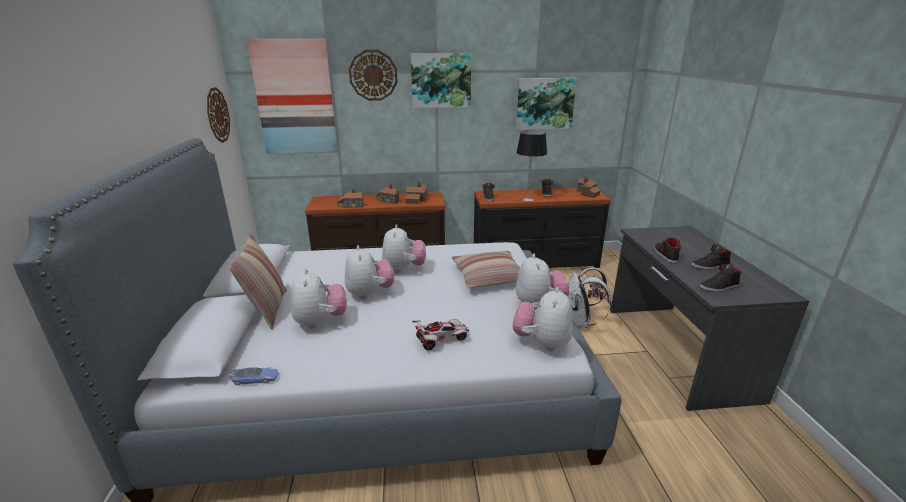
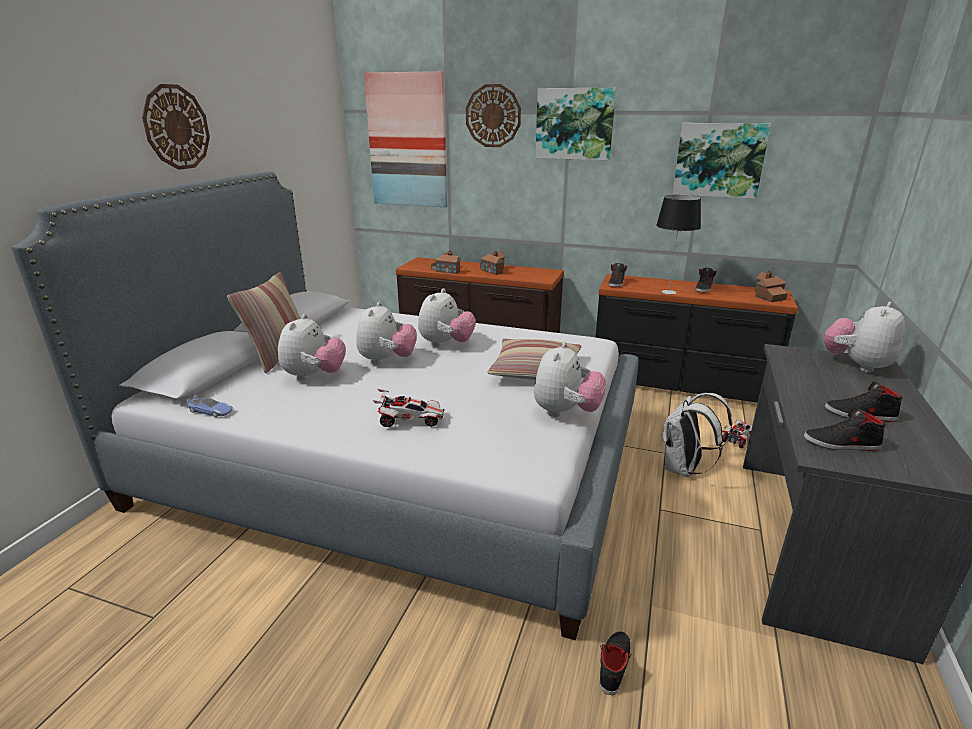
camera: 25 degrees right, 0 degrees up
wall clock [207,87,230,143] -> wall clock moved to [142,84,210,170]
toy house [405,182,428,204] -> none
plush toy [513,287,573,351] -> plush toy moved to [824,302,905,373]
black shoe [654,238,681,263] -> black shoe moved to [600,631,632,695]

